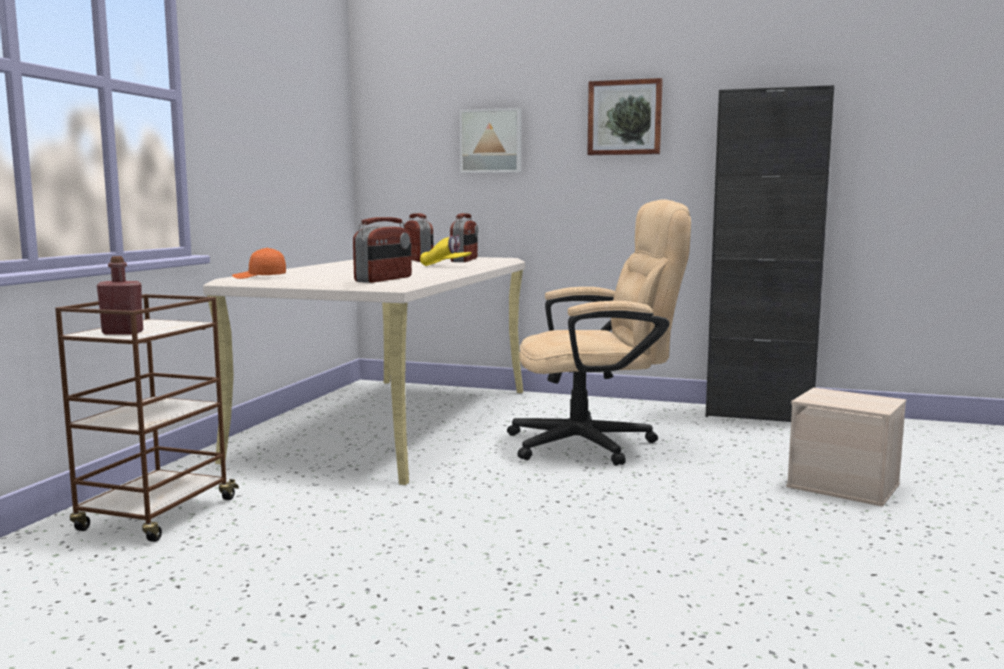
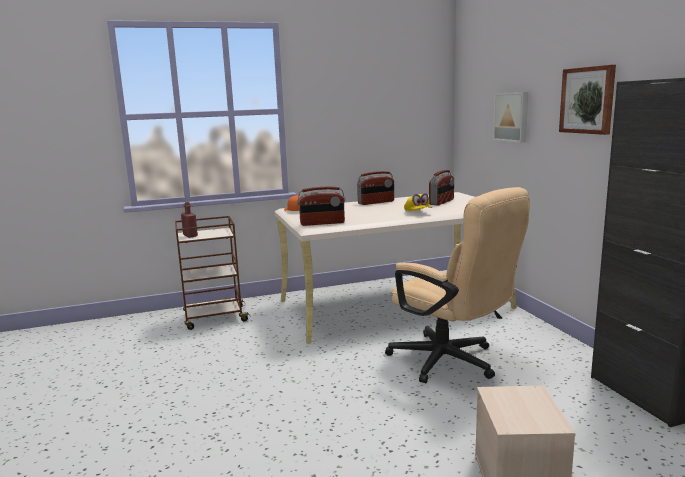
camera: 55 degrees right, 5 degrees up
radio [450,213,478,262] -> radio moved to [357,171,394,205]

